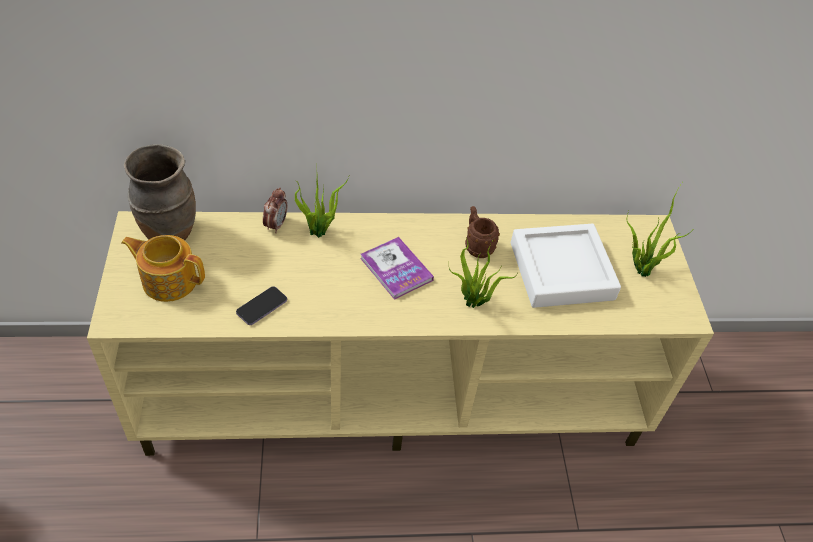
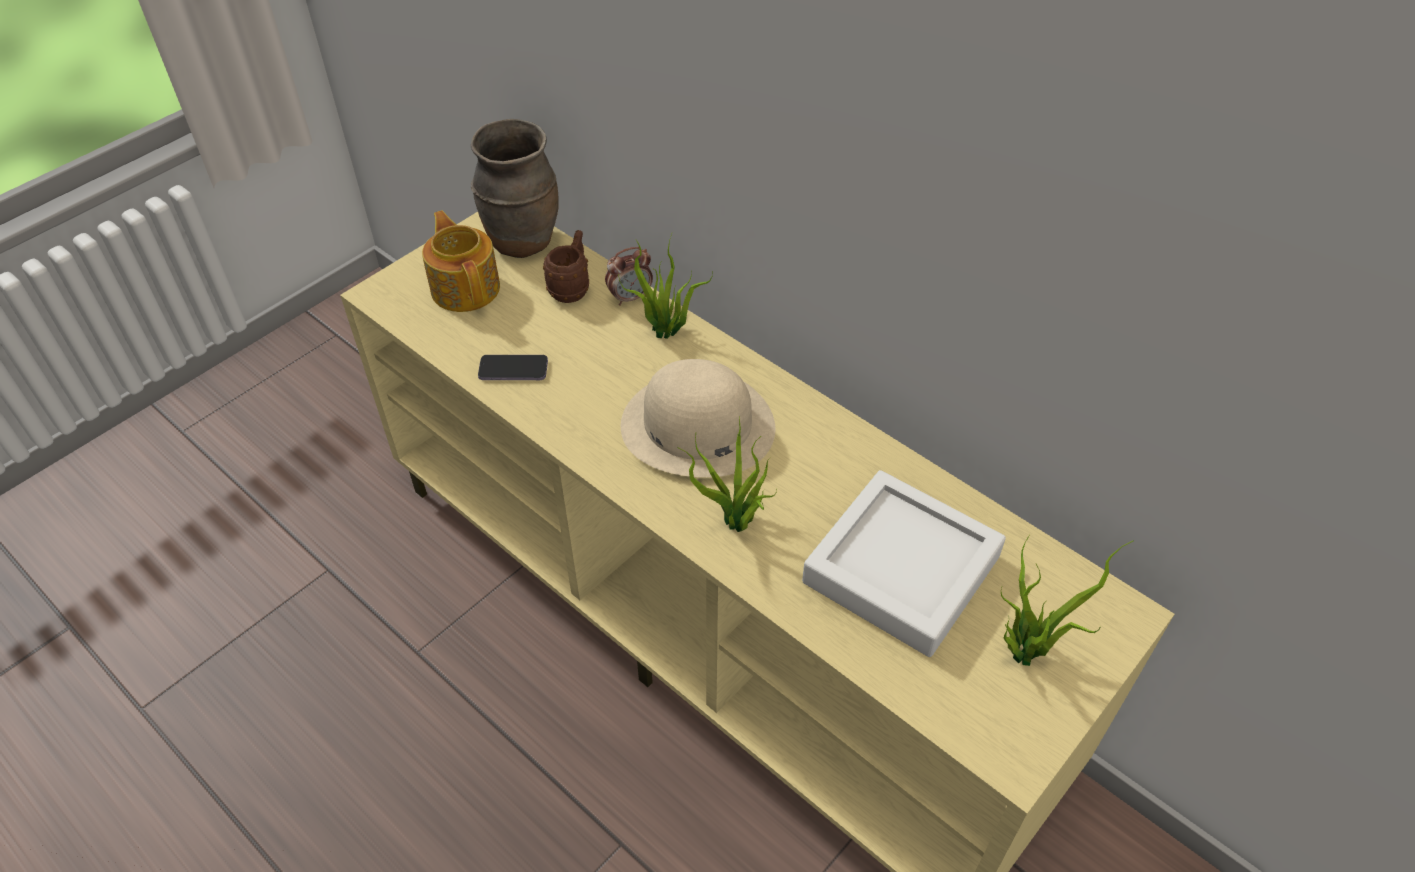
camera: 50 degrees right, 0 degrees up
book [360,237,434,300] -> beige hat [621,359,775,477]
brown mug [465,206,500,258] -> brown mug moved to [543,230,589,303]

